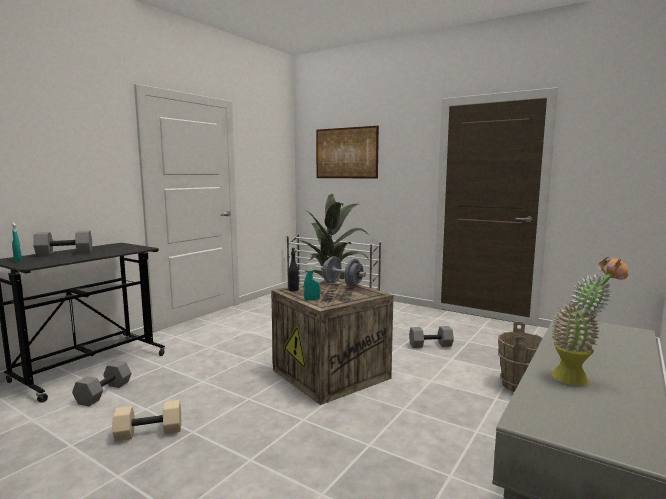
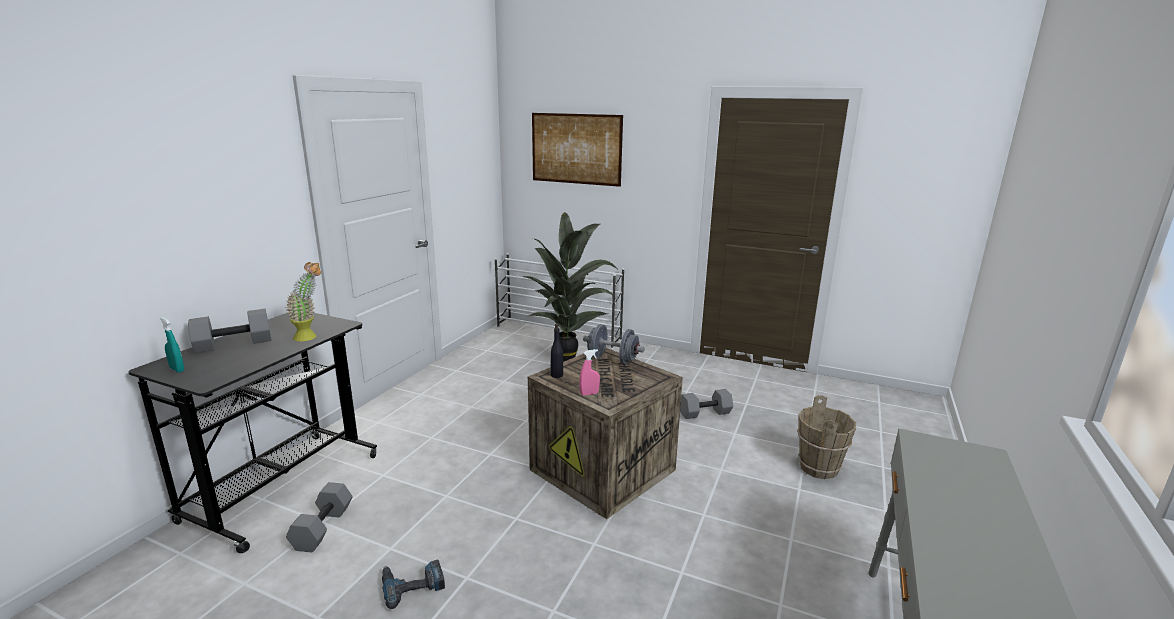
camera: 10 degrees left, 10 degrees up
beige dumbbell [112,400,181,441] -> power drill [382,560,445,609]
turquoise spray bottle [304,262,320,300] -> pink spray bottle [579,349,600,396]
potted plant [551,257,628,386] -> potted plant moved to [286,262,322,341]

